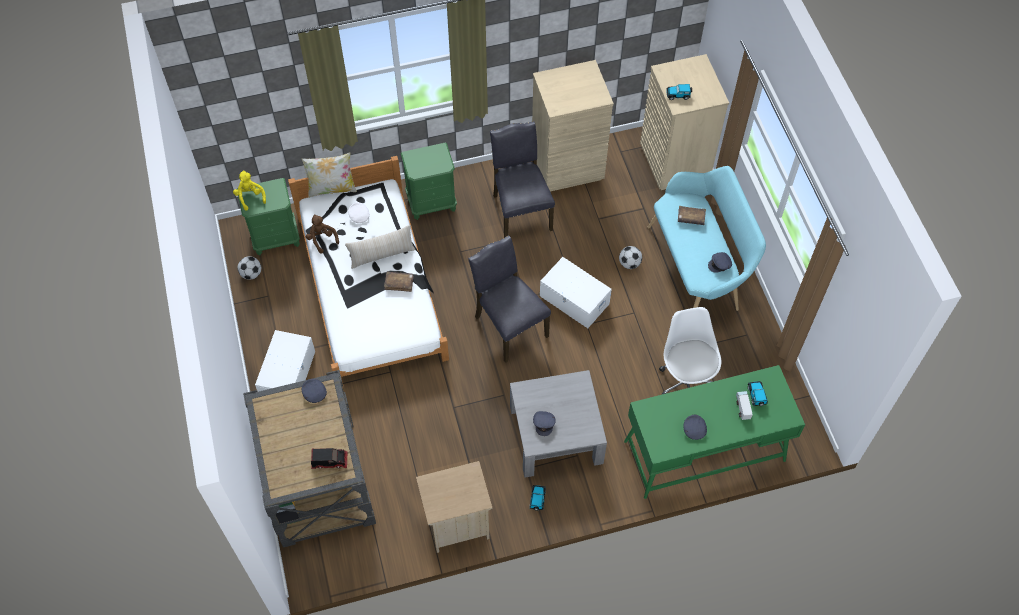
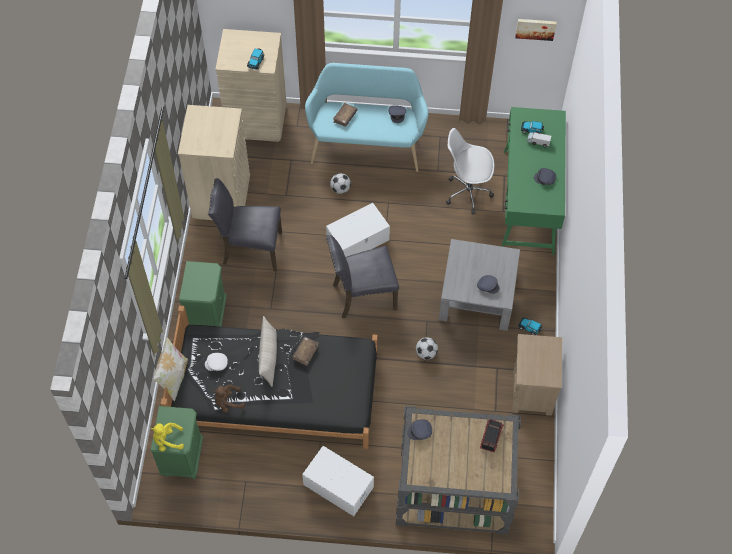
camera: 70 degrees left, 0 degrees up
football [238,256,261,280] -> football moved to [416,337,438,360]
white bed [288,156,449,386] -> black bed [160,305,378,449]
none -> picture [515,19,556,41]

